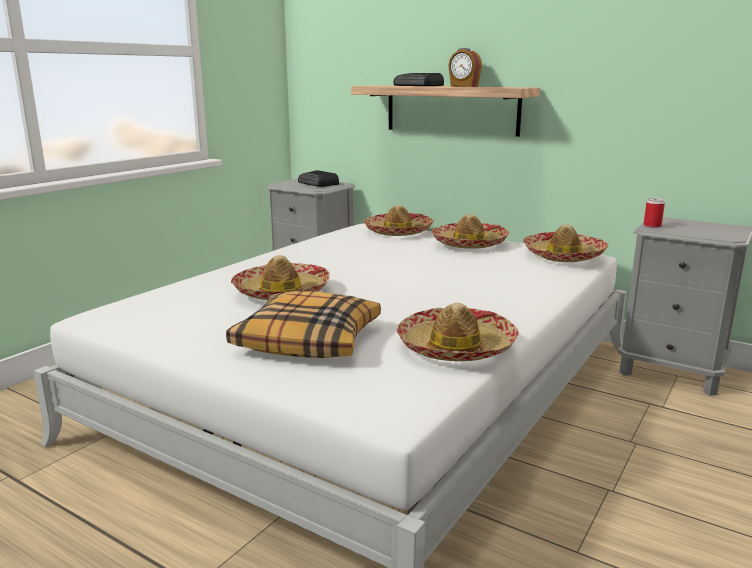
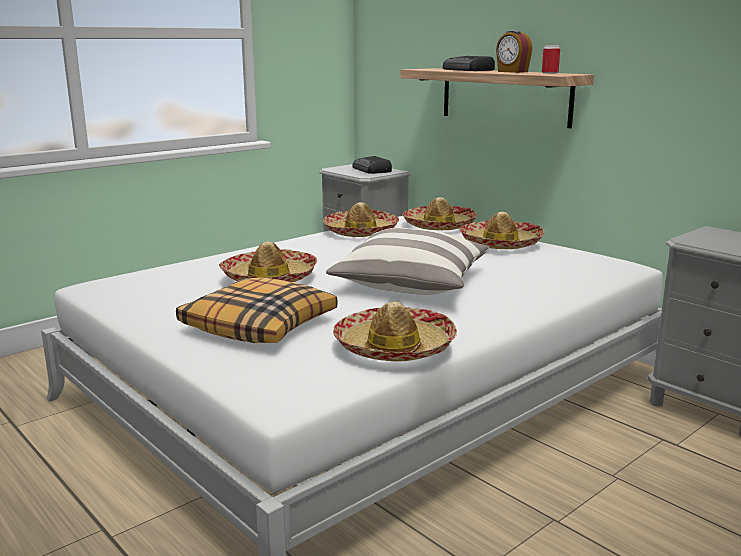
camera: 15 degrees right, 0 degrees up
hat [523,224,609,262] -> hat moved to [323,202,399,237]
can [643,198,665,228] -> can moved to [542,45,560,74]
none -> pillow [326,228,489,295]

